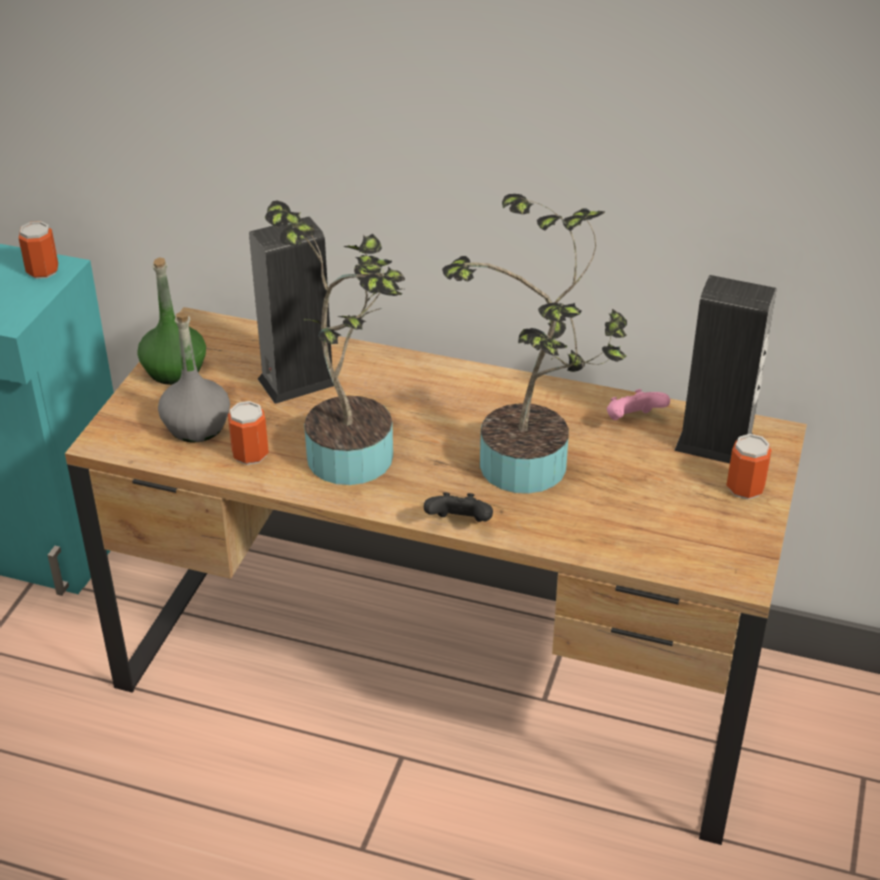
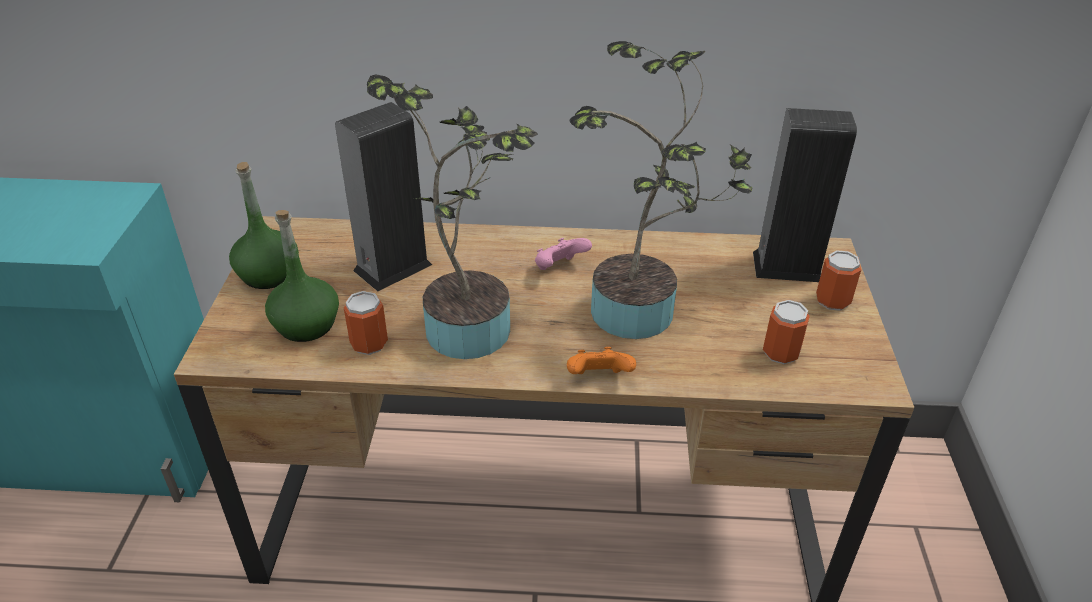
camera: 15 degrees left, 0 degrees up
can [19,221,58,279] -> can moved to [763,300,810,364]
grey bottle [158,312,230,442] -> green bottle [265,210,339,342]
black game controller [424,492,493,522] -> orange game controller [567,347,636,374]
pink game controller [607,389,670,420] -> pink game controller moved to [535,238,592,270]

